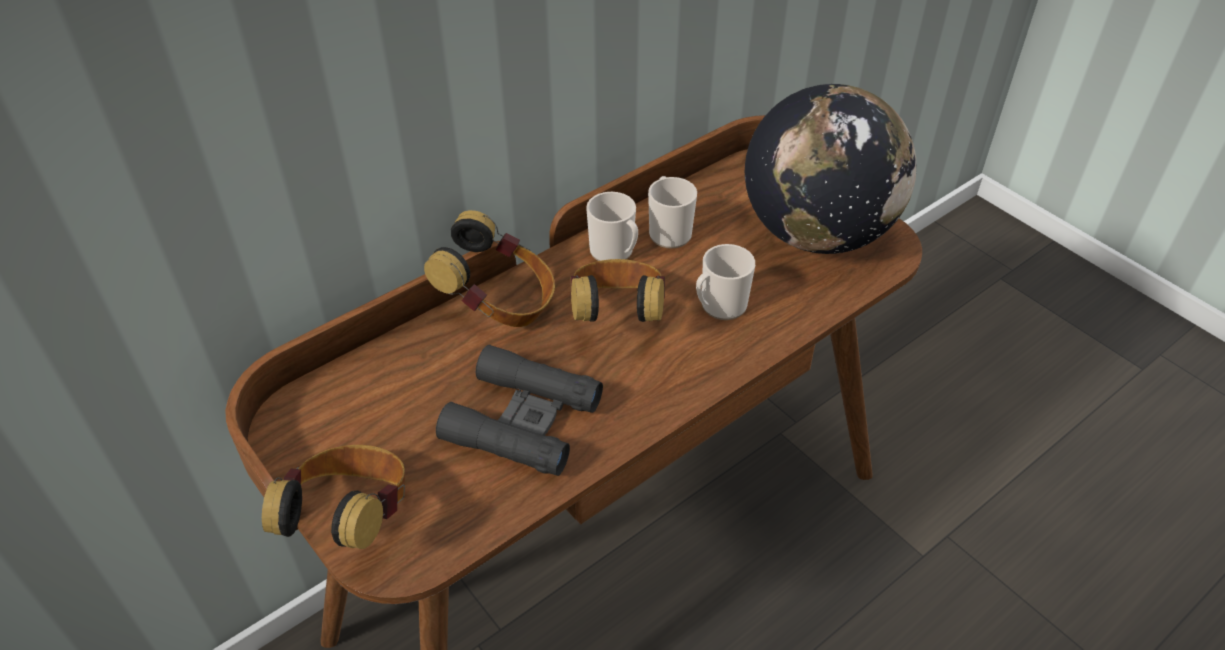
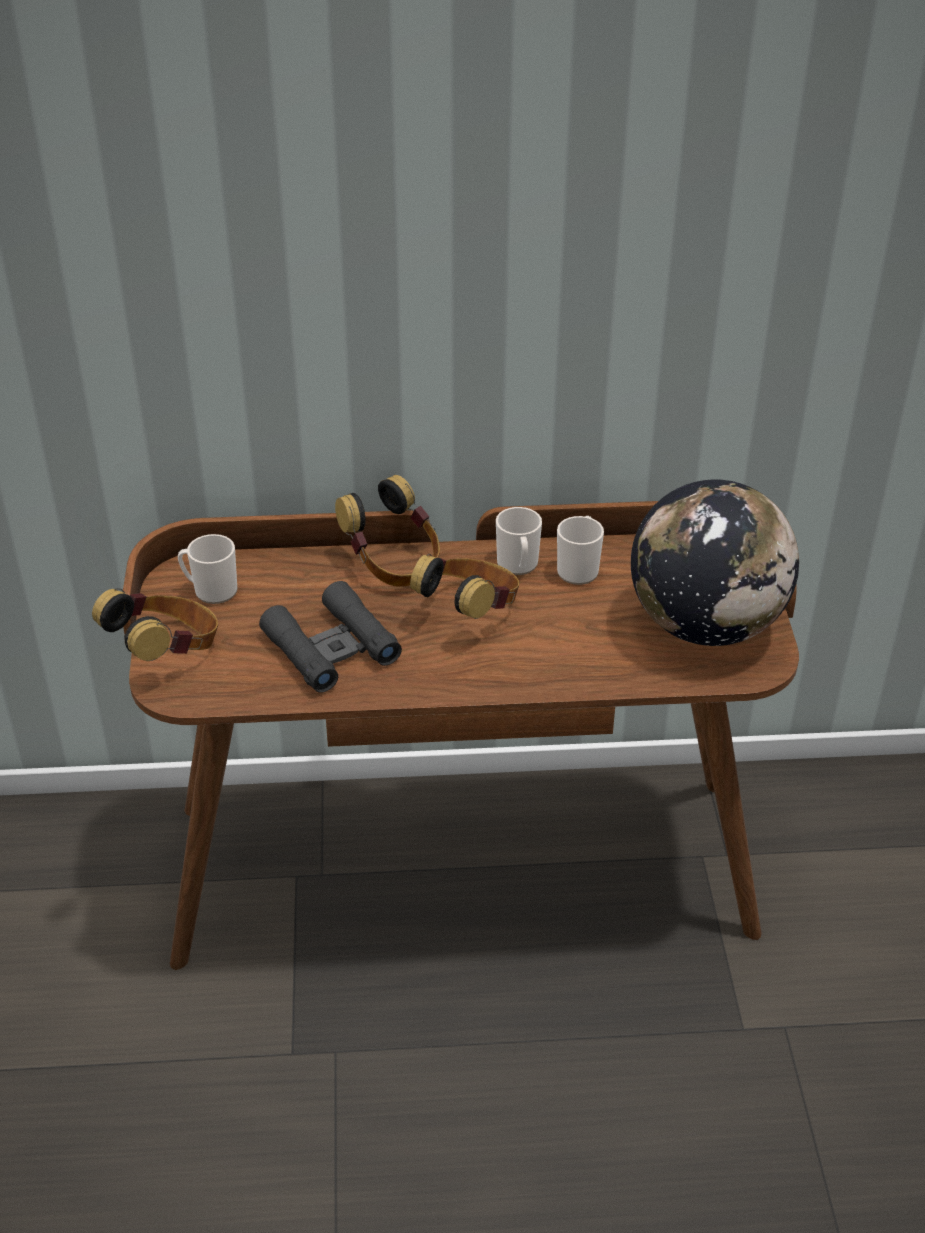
camera: 35 degrees right, 5 degrees down
mug [696,244,755,320] -> mug moved to [178,534,237,604]

